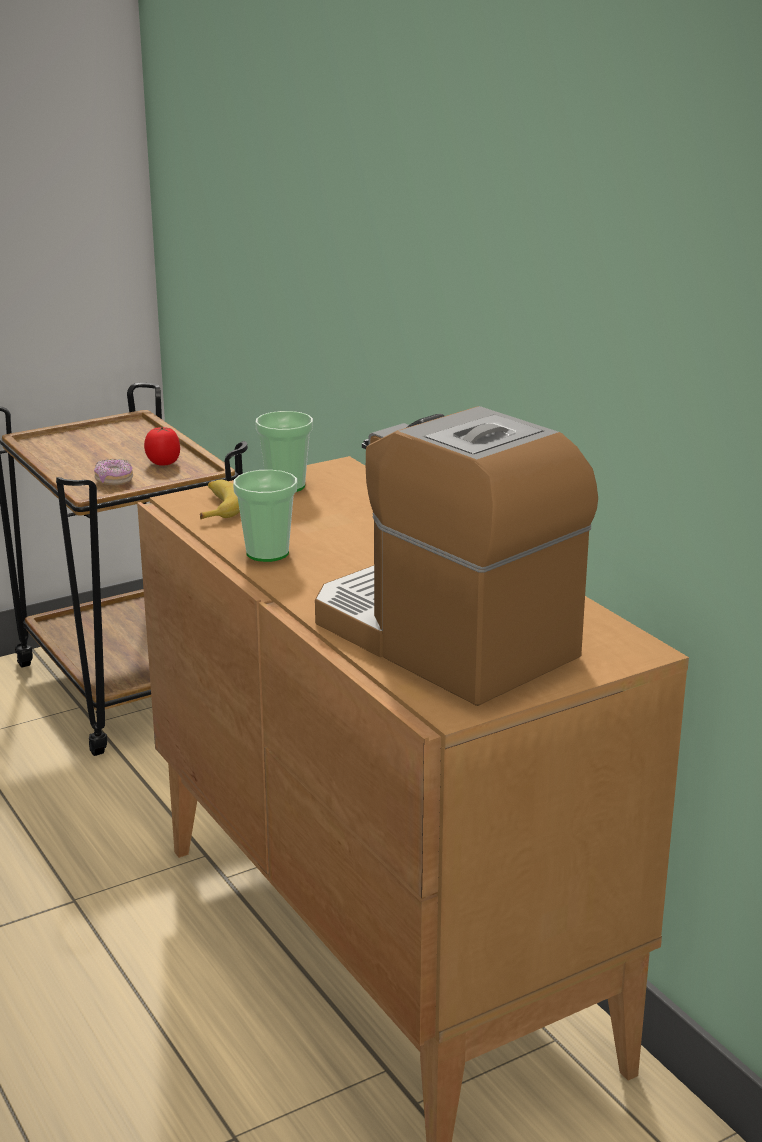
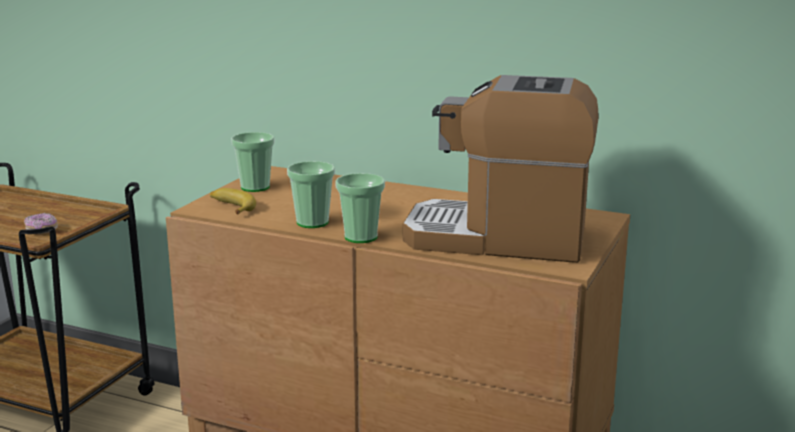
camera: 35 degrees left, 5 degrees down
tomato [144,427,180,466] -> none
none -> cup [335,173,385,243]

